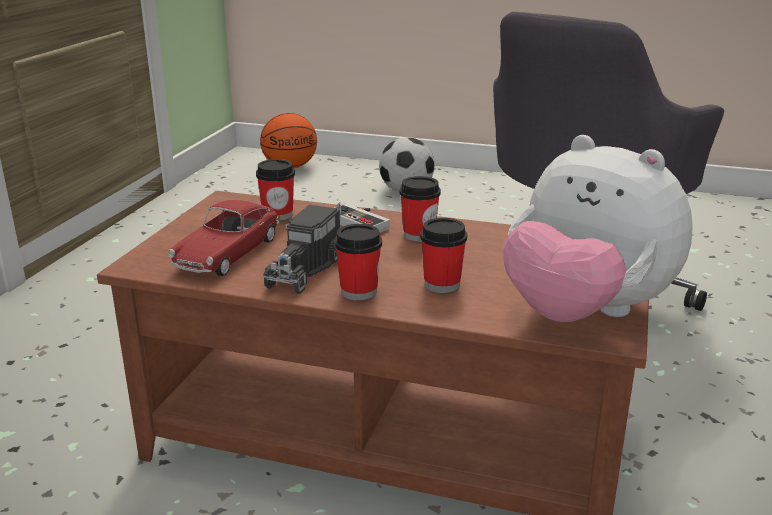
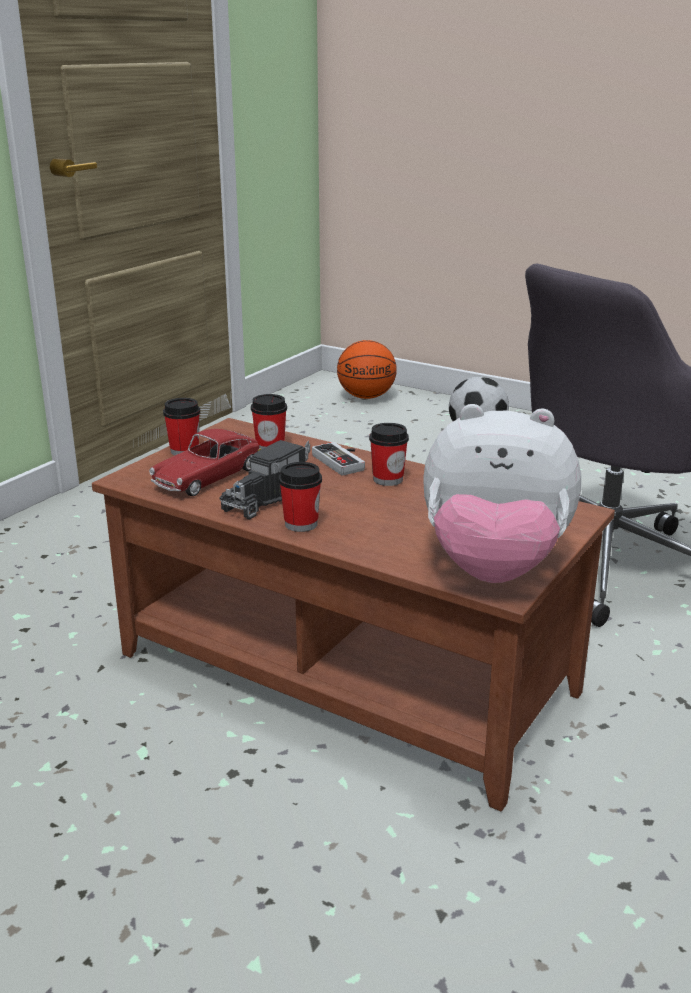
camera: 15 degrees right, 0 degrees up
cup [420,218,467,293] -> cup moved to [163,398,200,455]
plush toy [503,135,693,322] -> plush toy turned 45 degrees counterclockwise [423,404,581,583]

